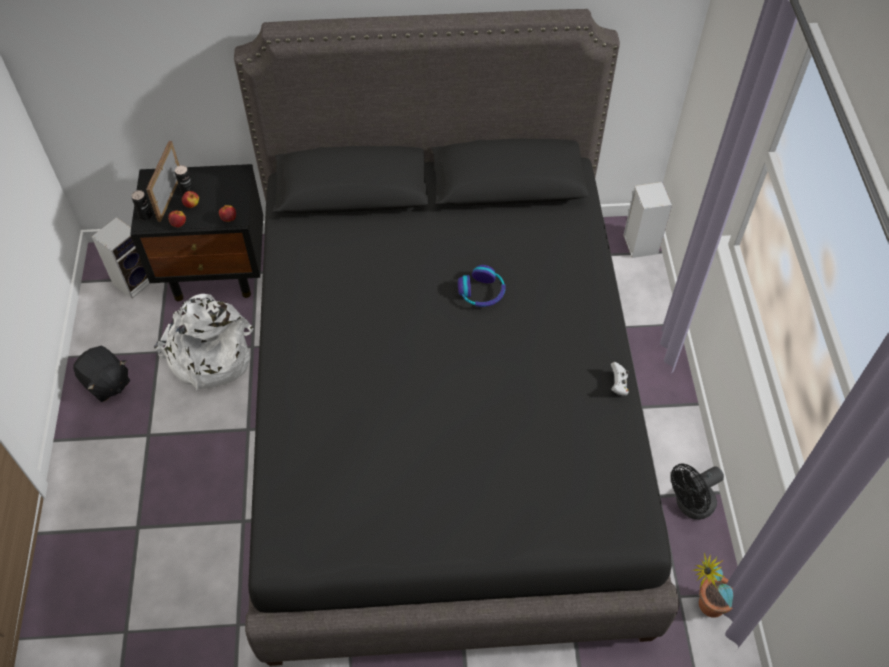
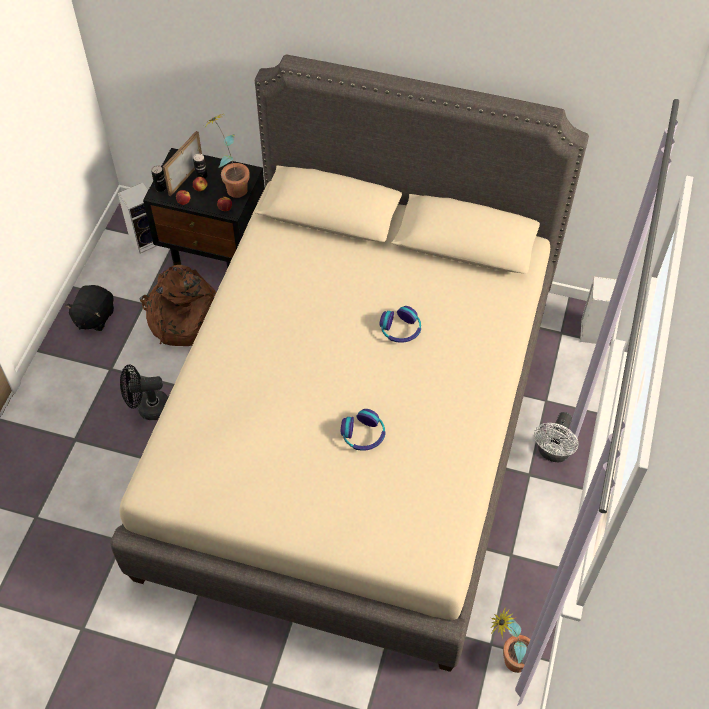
camera: 20 degrees right, 0 degrees up
black plush toy [73,346,130,402] -> black plush toy turned 45 degrees clockwise [65,285,114,331]
white backpack [154,294,254,391] -> brown backpack [139,265,217,346]
black bed [234,9,679,666] -> beige bed [110,54,589,672]
white game controller [611,362,629,395] -> none
black fan [671,464,724,520] -> black fan moved to [120,365,168,420]
none -> potted plant [205,114,250,198]
none -> headphones [341,409,386,451]
none -> white fan [534,412,579,462]

